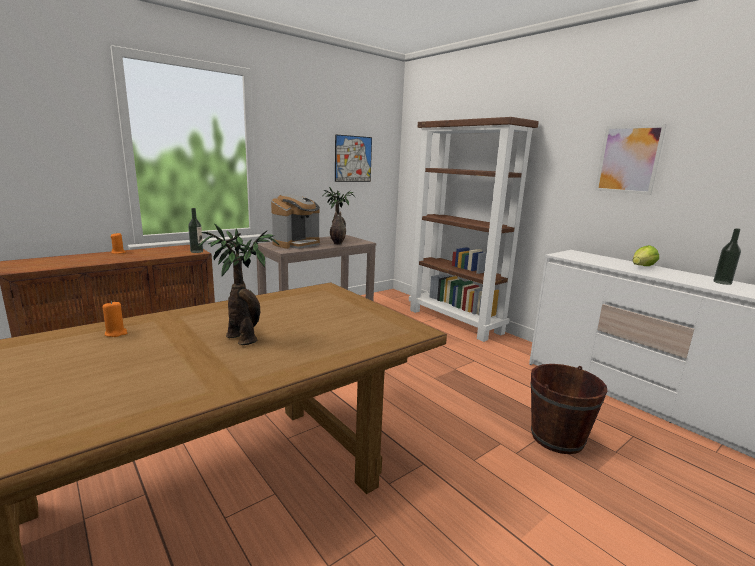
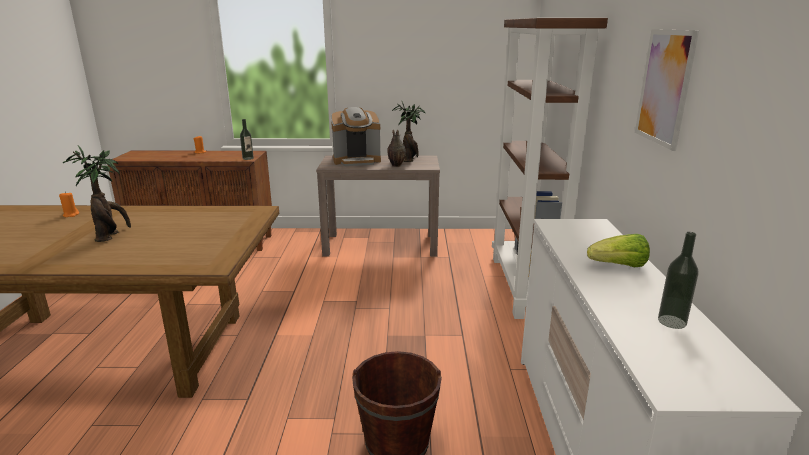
camera: 40 degrees right, 5 degrees up
picture [335,134,372,182] -> none

